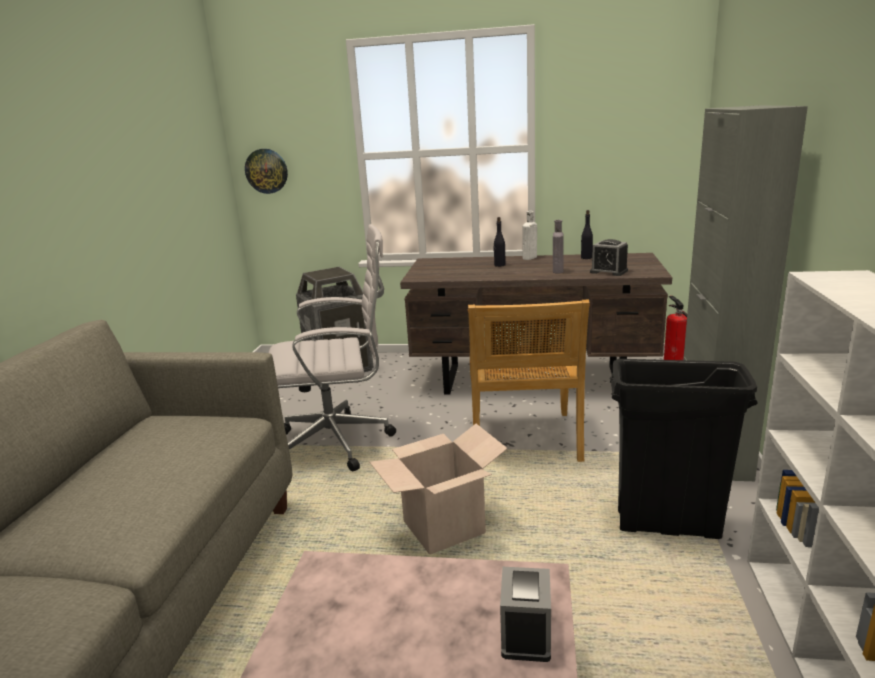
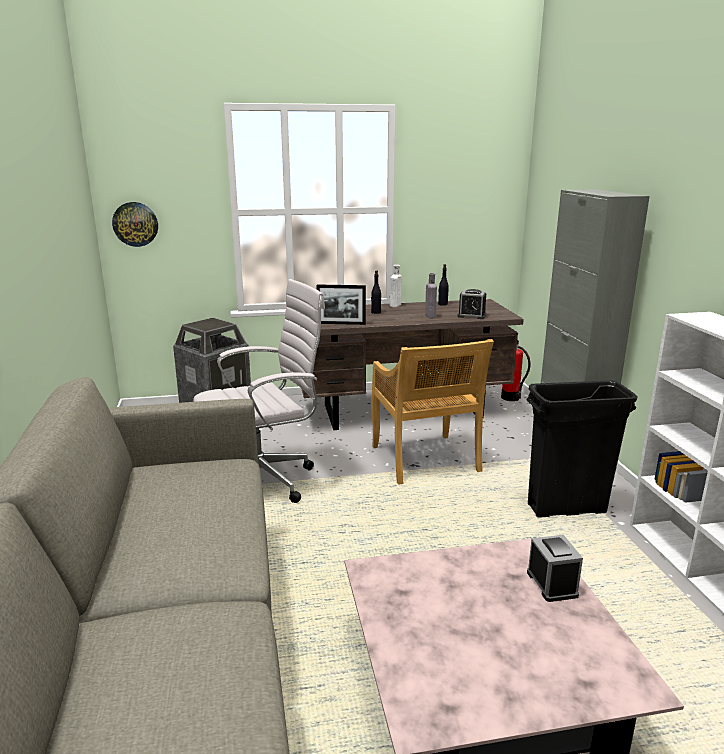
camera: 20 degrees left, 0 degrees up
cardboard box [369,424,508,555] -> none
none -> picture frame [317,284,366,325]

